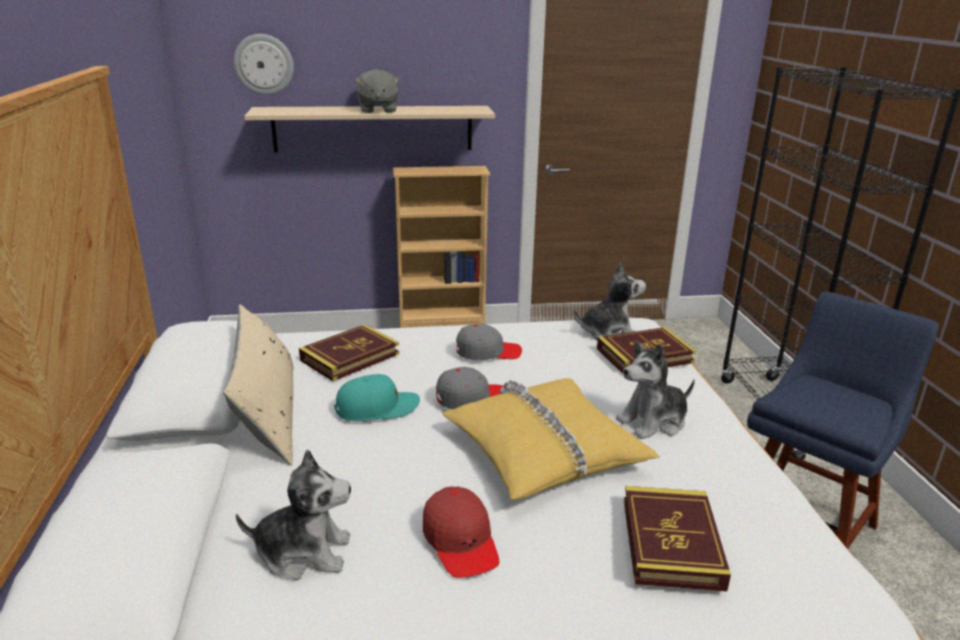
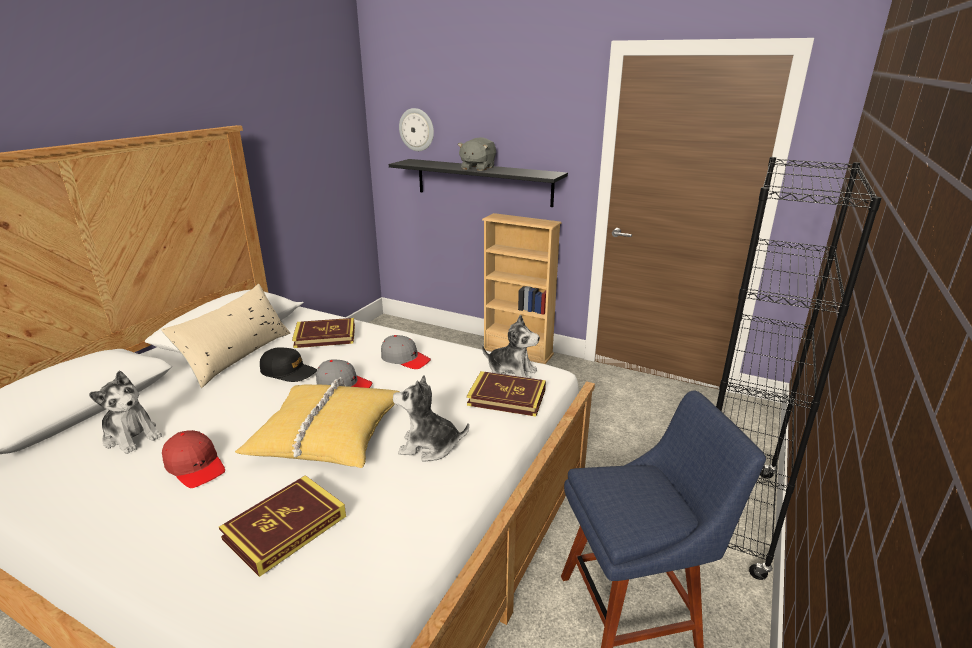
camera: 35 degrees right, 0 degrees up
beige shelf [245,106,495,153] -> black shelf [389,159,568,207]
turquoise cap [334,374,420,421] -> black cap [260,348,317,382]
red cap [423,487,499,578] -> red cap turned 60 degrees counterclockwise [162,430,225,488]

